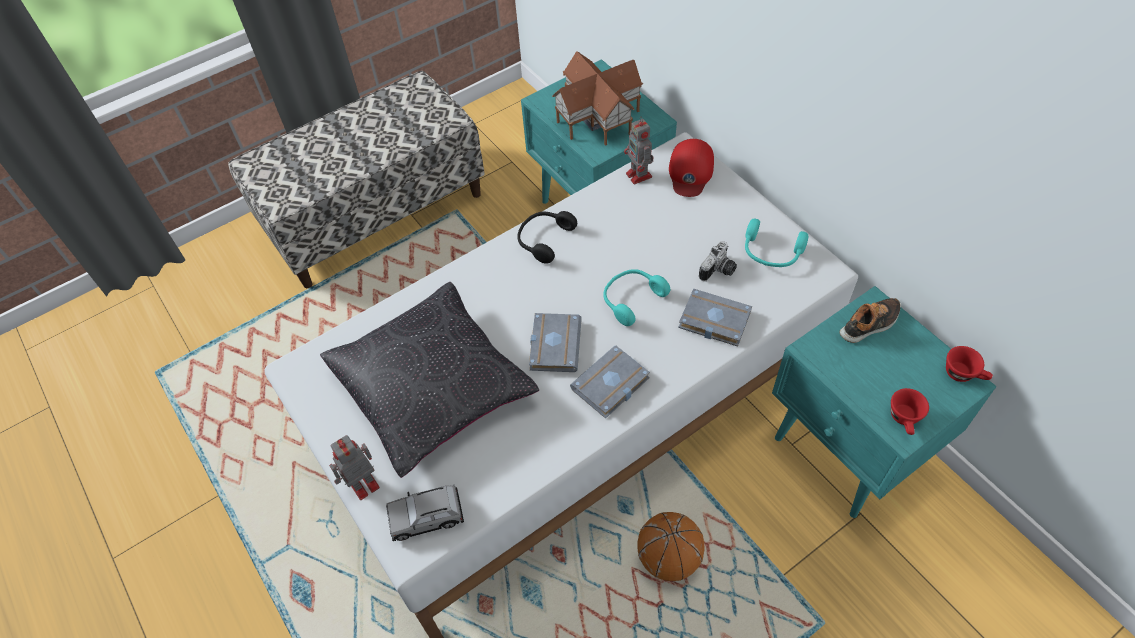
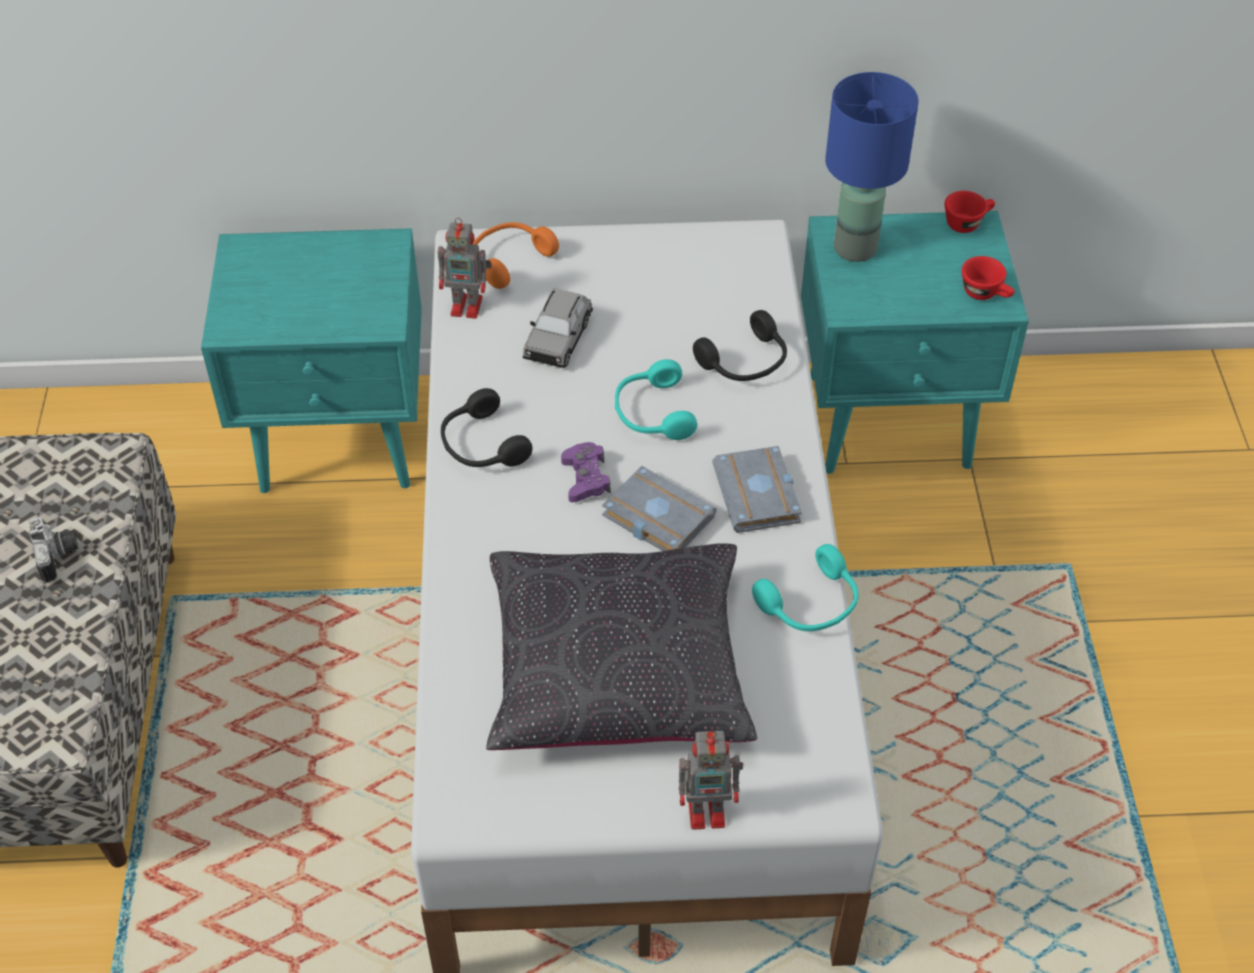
camera: 60 degrees left, 5 degrees down
toy robot [329,435,380,500] -> toy robot turned 90 degrees counterclockwise [679,731,743,830]
grey toy car [386,485,464,541] -> grey toy car moved to [523,288,593,368]
toy house [552,51,643,146] -> none
basketball [637,512,705,581] -> none
red cap [669,139,714,197] -> orange headphones [473,222,559,289]
grey book [679,288,752,347] -> black headphones [693,310,787,381]
camera [699,241,737,281] -> camera moved to [29,517,78,583]
turquoise headphones [745,219,809,267] -> turquoise headphones moved to [752,544,859,631]
shoe [839,298,900,343] -> blue table lamp [825,72,919,262]
none -> purple game controller [561,442,611,502]

